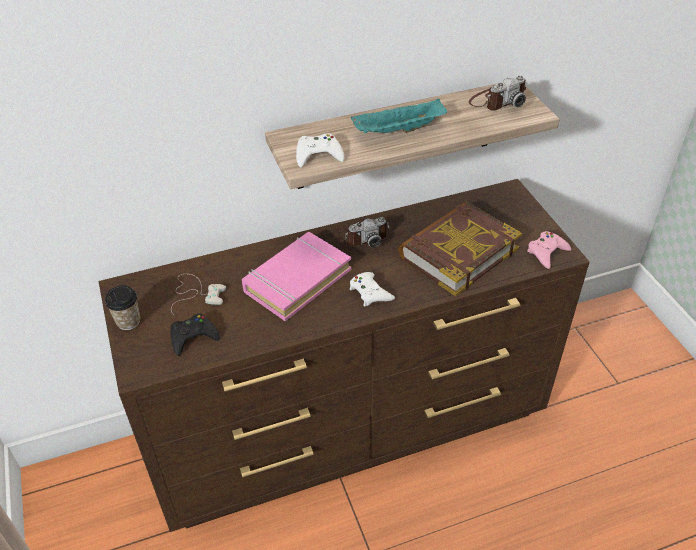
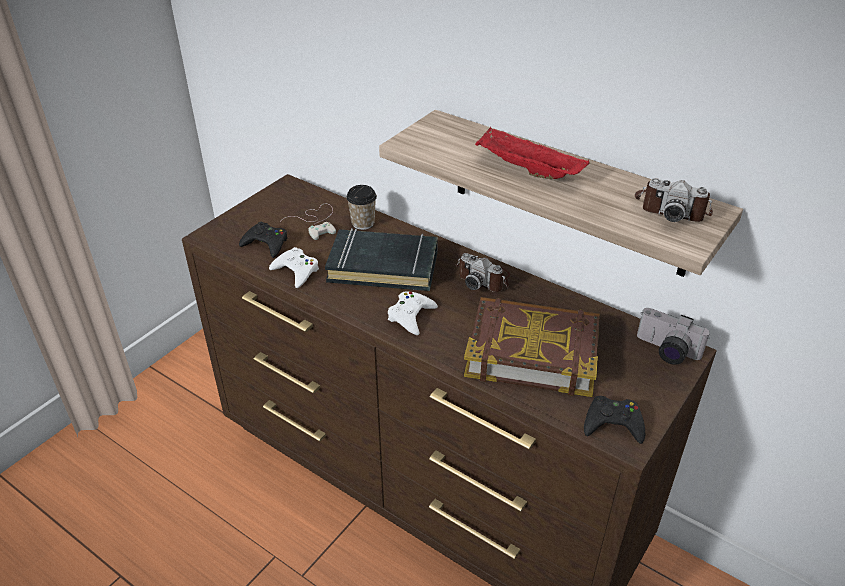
camera: 55 degrees right, 5 degrees down
cup [105,285,140,330] -> cup moved to [346,185,377,230]
pink book [242,232,351,321] -> black book [325,228,438,291]
white game controller [296,133,344,167] -> white game controller moved to [269,247,319,288]
turquoise tray [351,98,447,133] -> red tray [475,127,589,179]
pink game controller [527,231,571,269] -> black game controller [584,396,646,444]
none -> camera [637,308,710,365]

